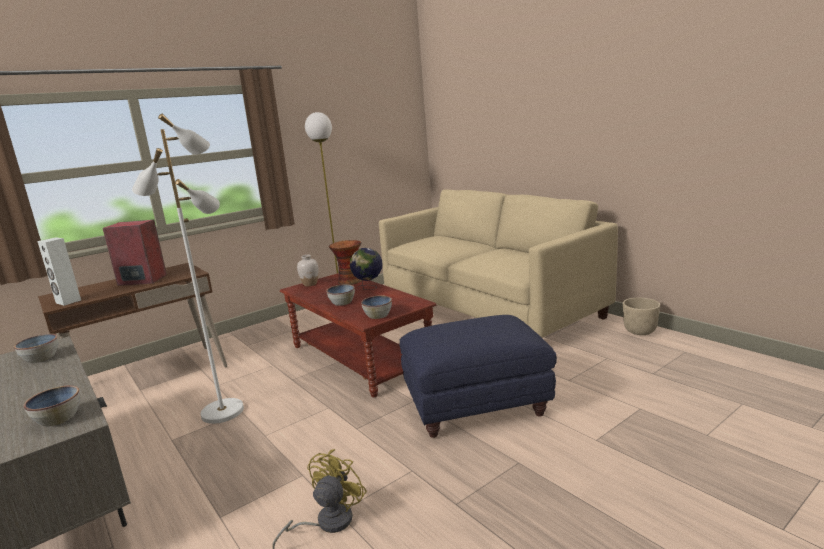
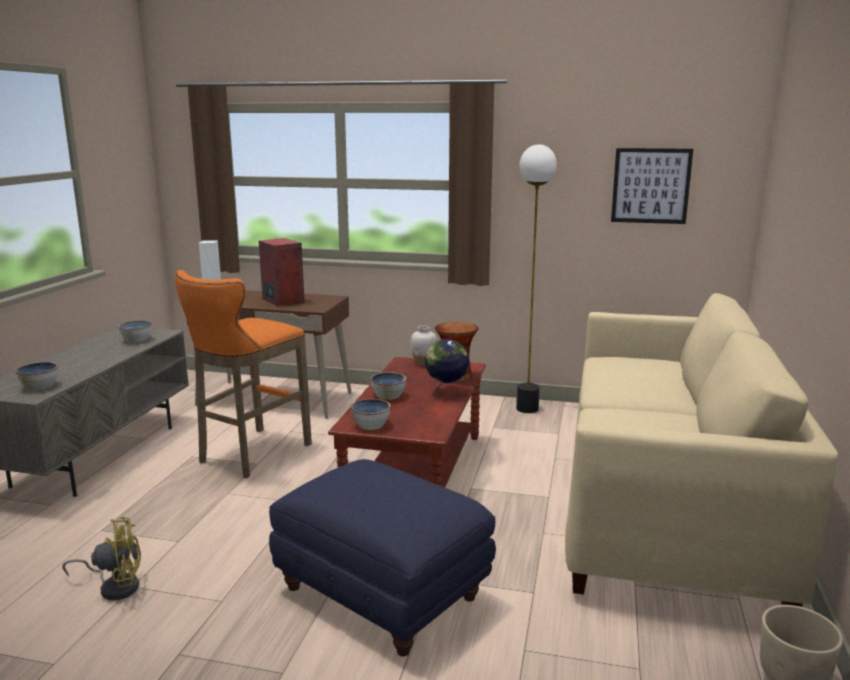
camera: 50 degrees right, 0 degrees up
white floor lamp [132,114,244,424] -> orange stool [175,270,312,478]
none -> picture [611,148,693,224]

